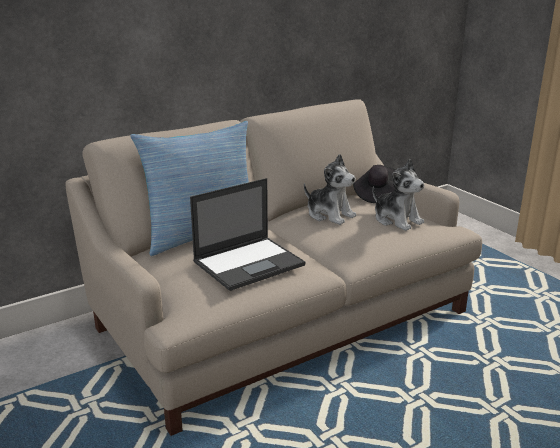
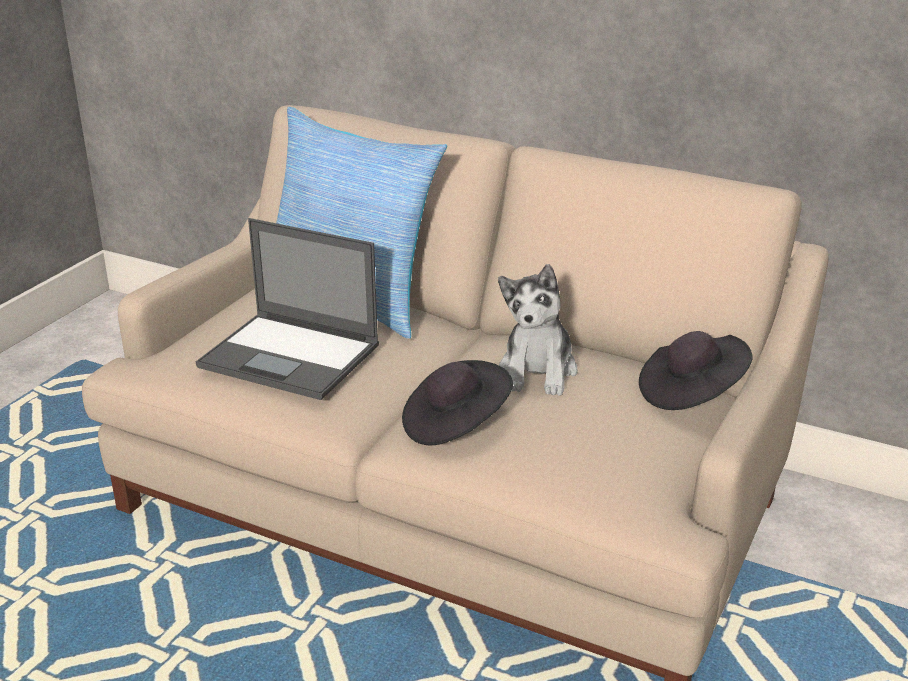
camera: 60 degrees right, 5 degrees up
plush toy [372,159,425,231] -> none
none -> black hat [402,360,513,445]

